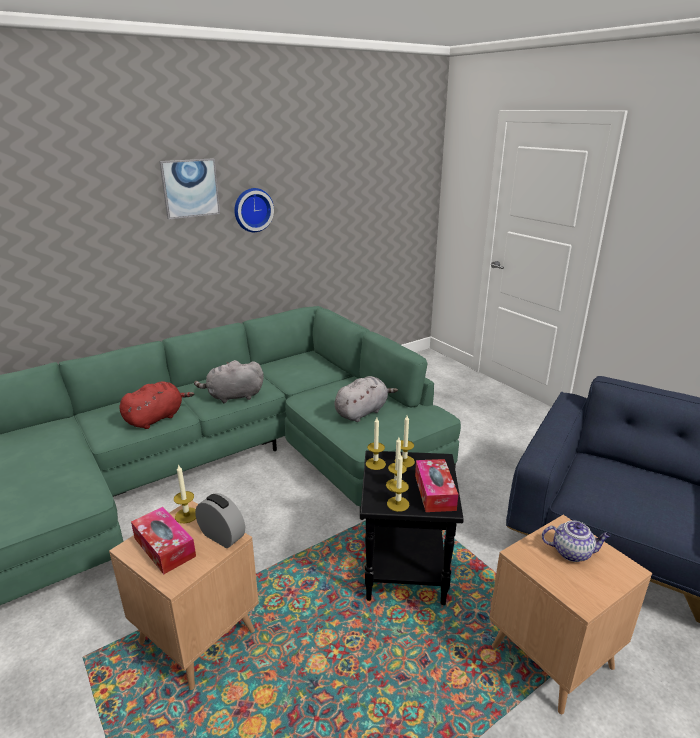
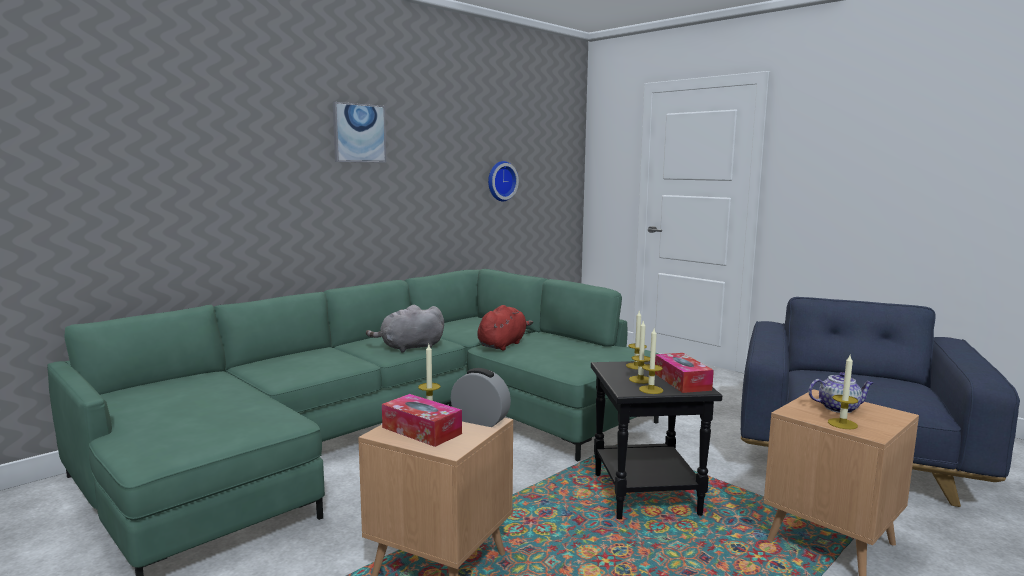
camera: 10 degrees left, 15 degrees down
red plush toy [119,381,194,429] -> red plush toy moved to [477,305,533,350]
wall clock [234,188,274,232] -> wall clock moved to [488,161,519,201]
grey plush toy [334,376,398,422] -> none
candle [366,417,386,470] -> candle moved to [828,355,858,429]

